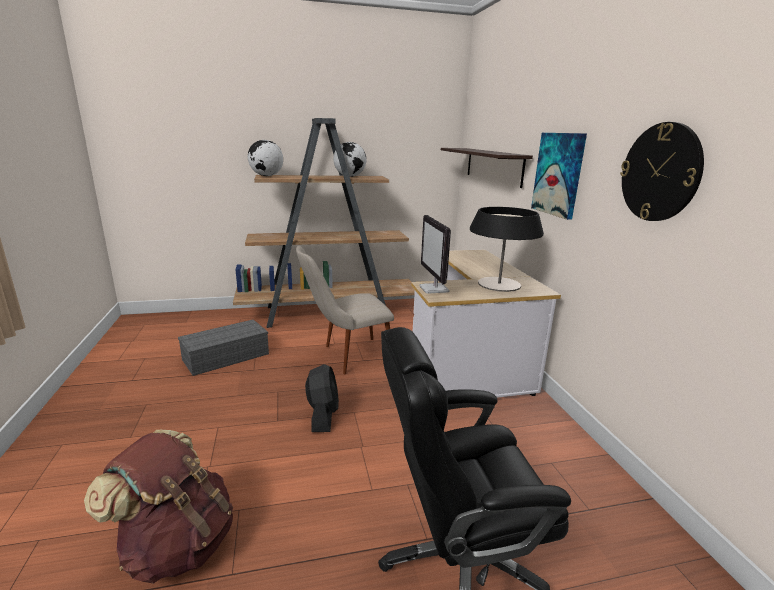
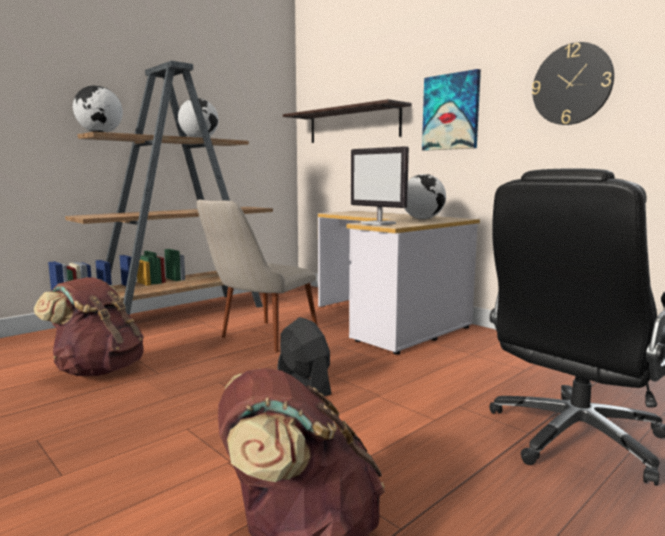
camera: 30 degrees left, 10 degrees down
grey storage box [178,319,269,376] -> brown backpack [34,277,144,376]
table lamp [470,207,544,292] -> globe [404,174,446,219]

